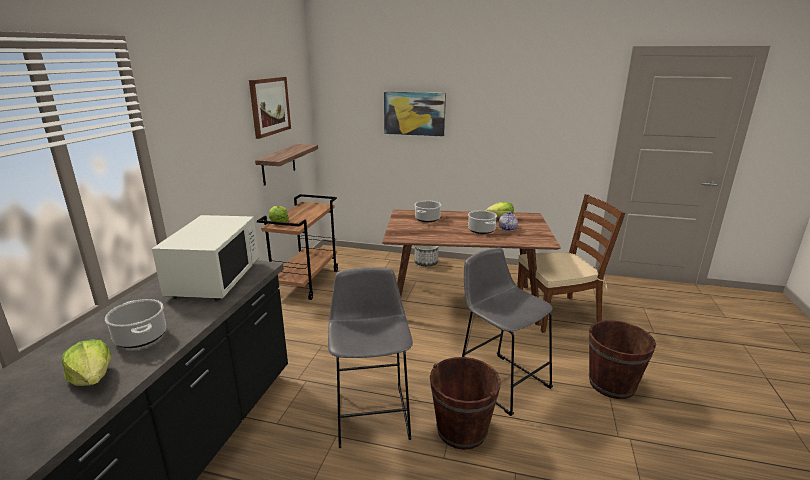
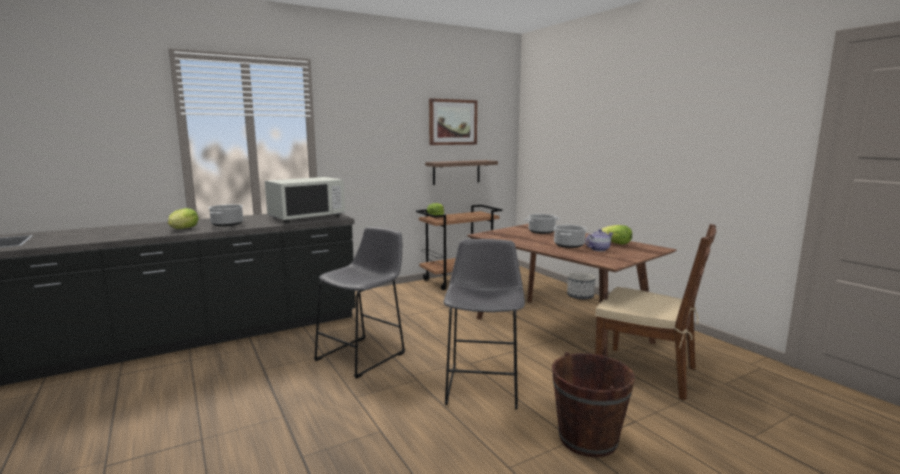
camera: 45 degrees right, 10 degrees down
picture [384,92,446,137] -> none
brown bucket [430,357,501,450] -> none

